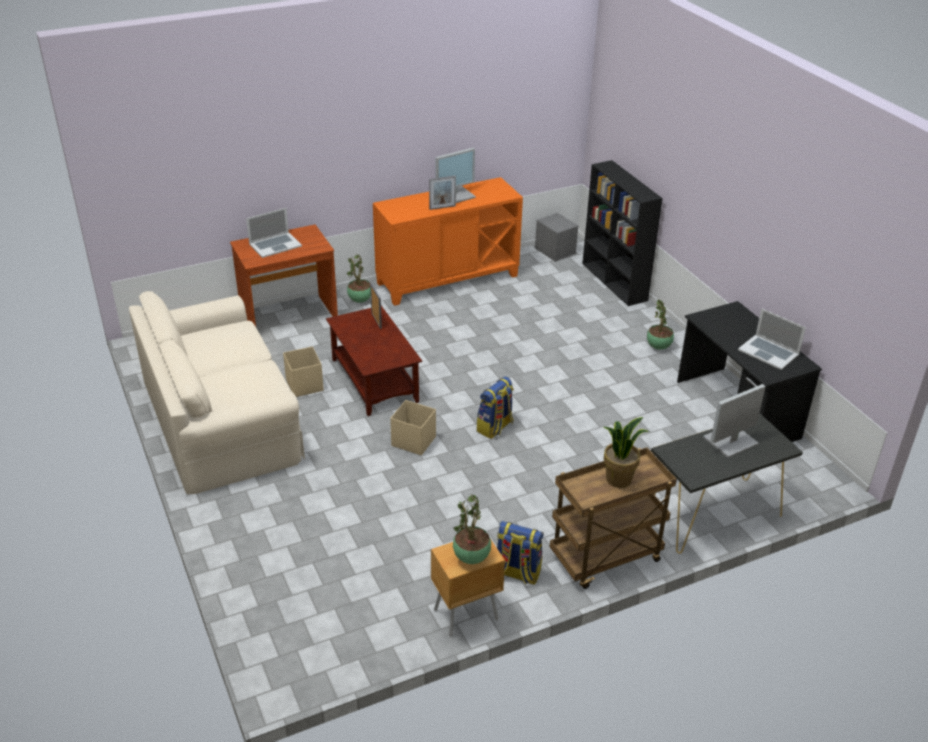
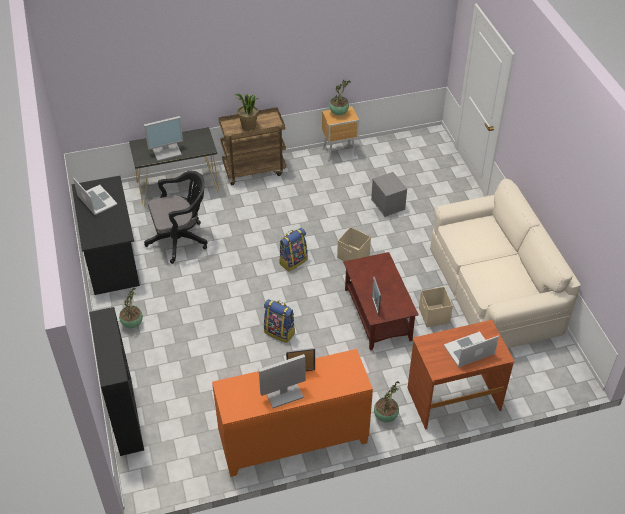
camera: 170 degrees left, 10 degrees up
backpack [497,521,544,585] -> backpack moved to [264,299,295,343]
grey storage box [535,213,579,262] -> grey storage box moved to [371,172,407,217]
none -> black office chair [144,171,208,264]

